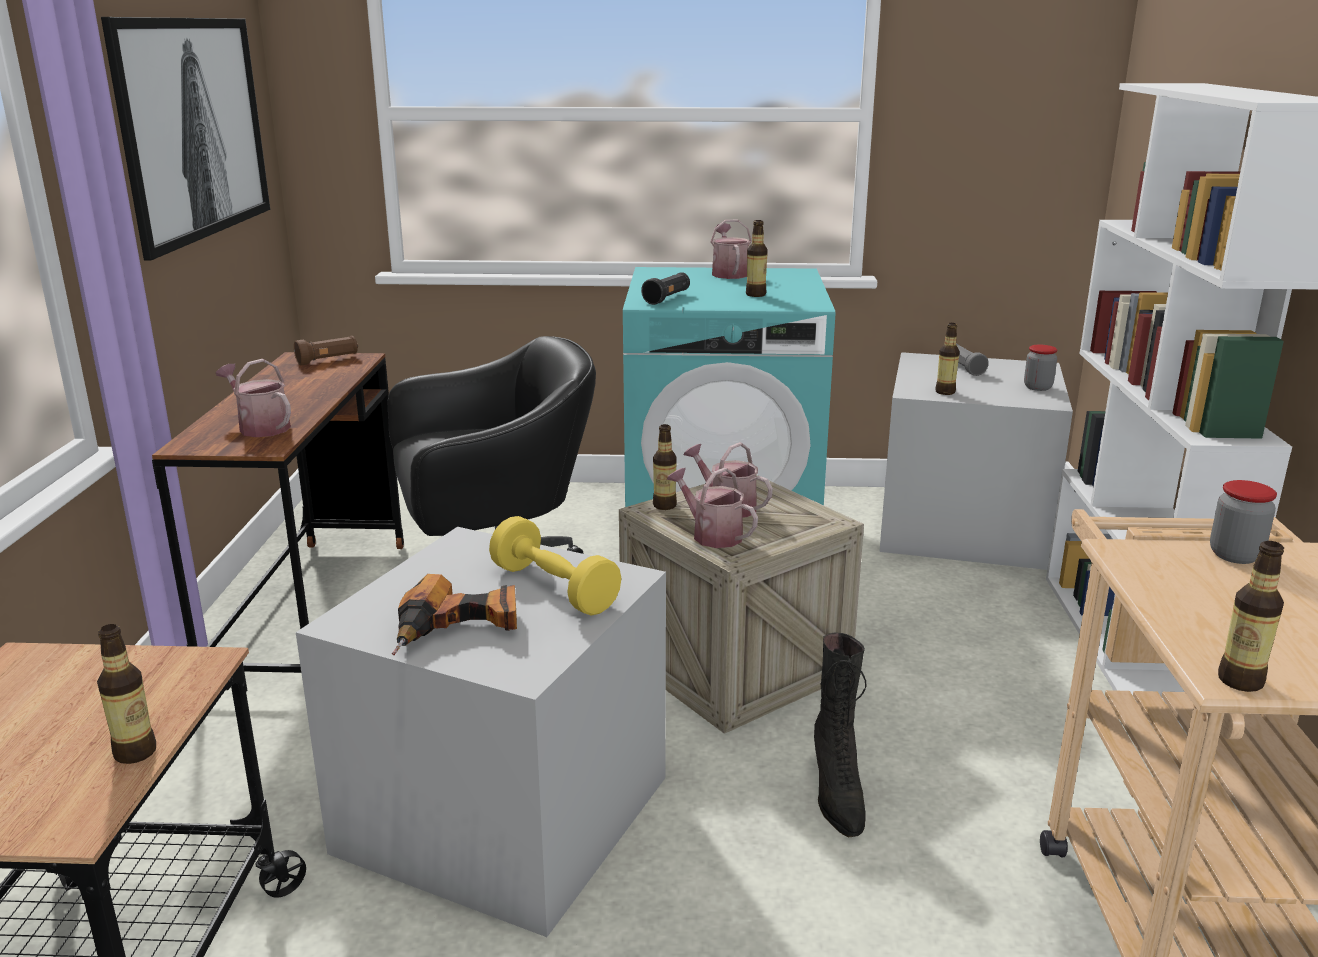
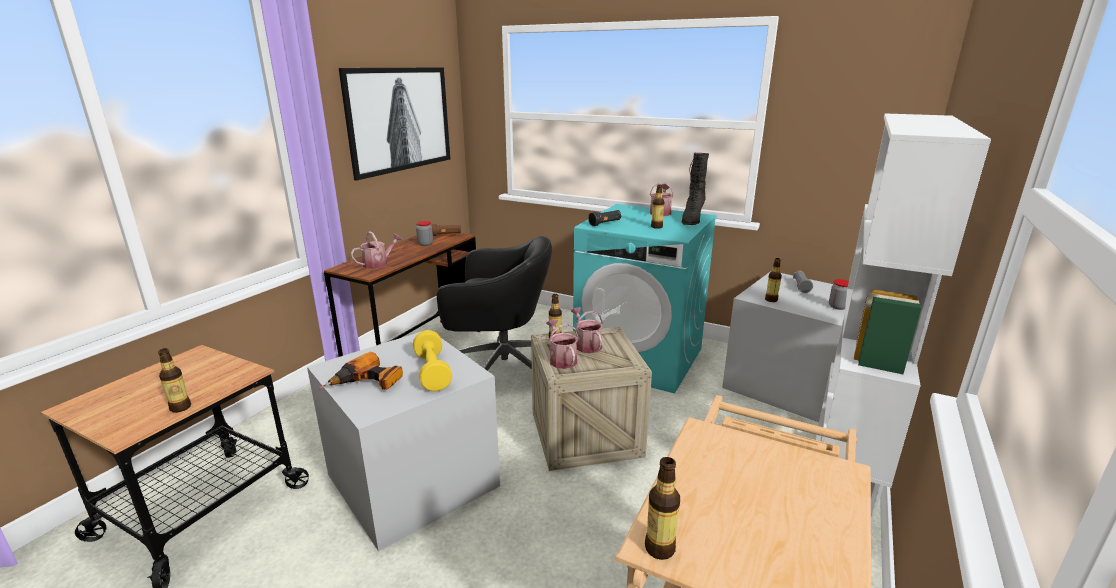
camera: 25 degrees right, 0 degrees up
watering can [216,359,291,437] -> watering can turned 75 degrees clockwise [350,231,402,269]
black boot [814,633,866,837] -> black boot moved to [682,153,709,225]
jar [1210,480,1277,564] -> jar moved to [416,221,433,246]

